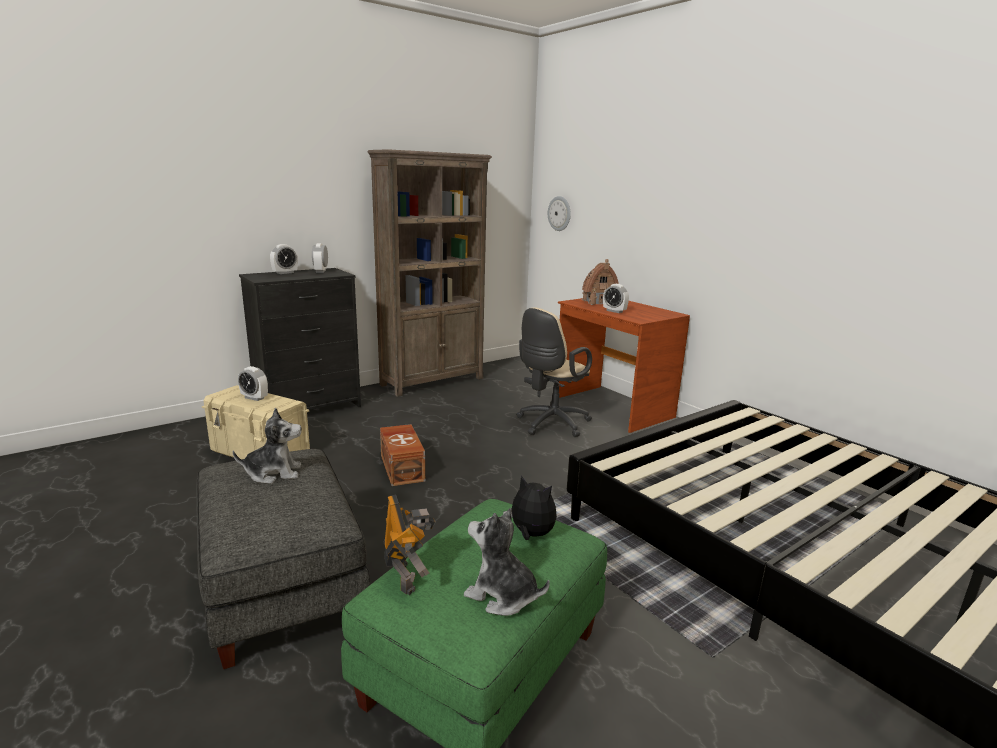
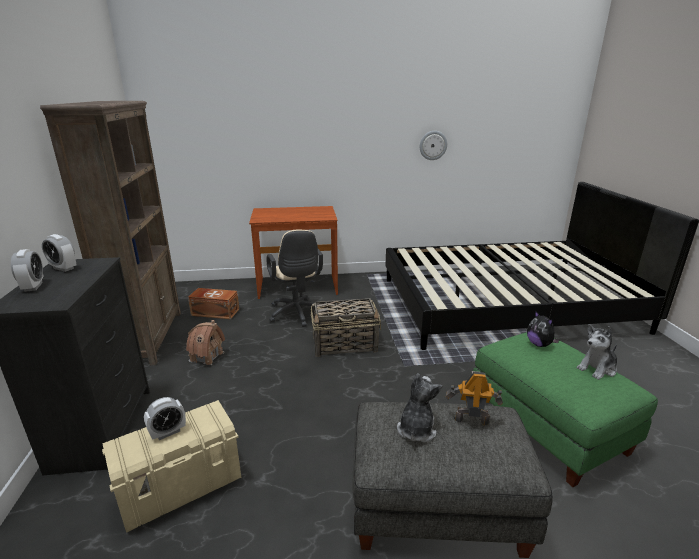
camera: 60 degrees left, 5 degrees up
brown storage box [380,424,425,486] -> brown storage box moved to [188,288,239,319]
toy robot [383,494,435,595] -> toy robot moved to [446,371,503,425]
plush toy [503,475,557,540] -> plush toy turned 90 degrees counterclockwise [527,310,559,347]
wall clock [548,196,571,231] -> wall clock moved to [420,131,447,160]
toy house [582,259,619,305] -> toy house moved to [186,320,225,365]
alarm clock [603,284,629,313] -> none
none -> basket [311,298,381,357]

